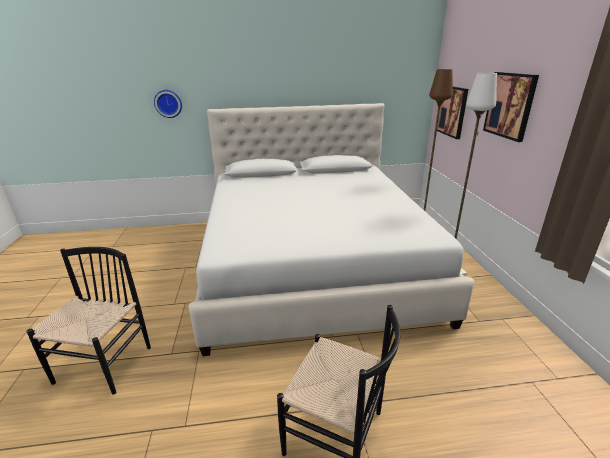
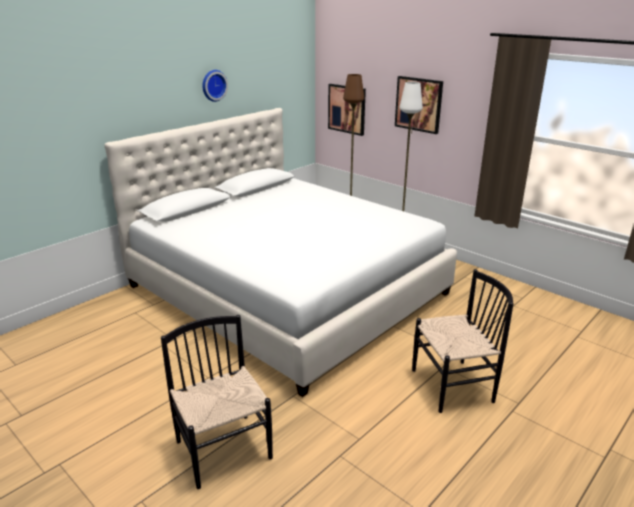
camera: 40 degrees left, 0 degrees up
wall clock [154,90,182,118] -> wall clock moved to [202,70,228,102]

